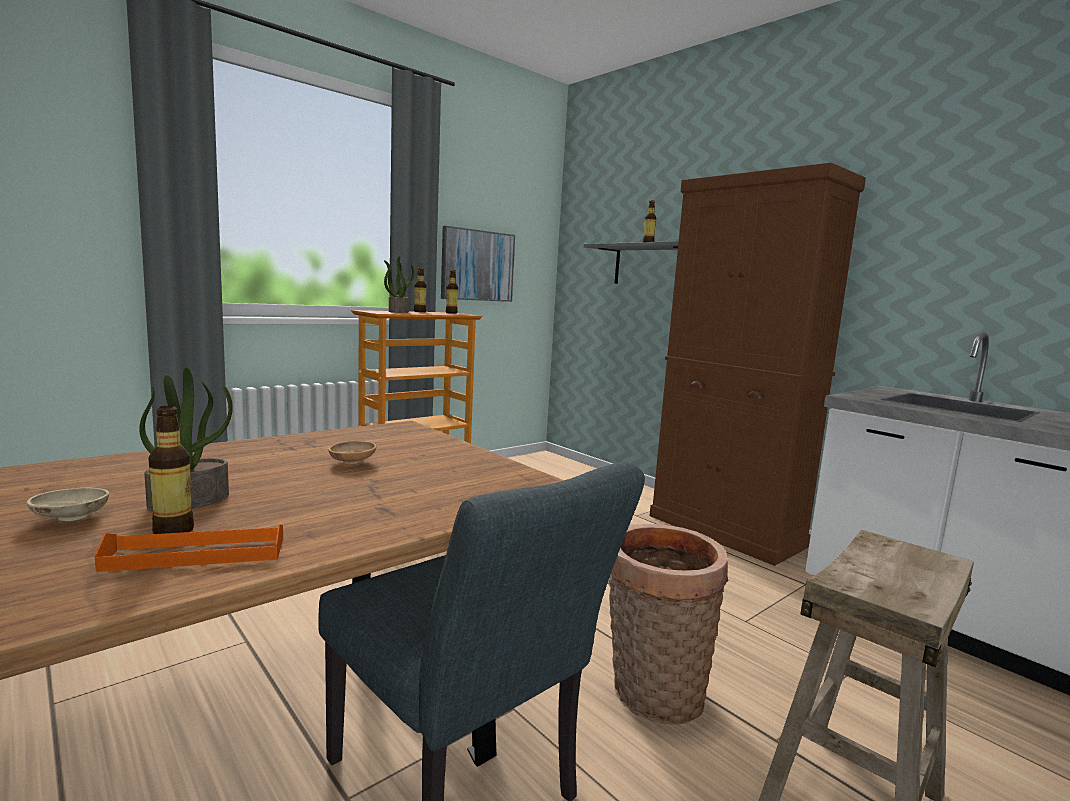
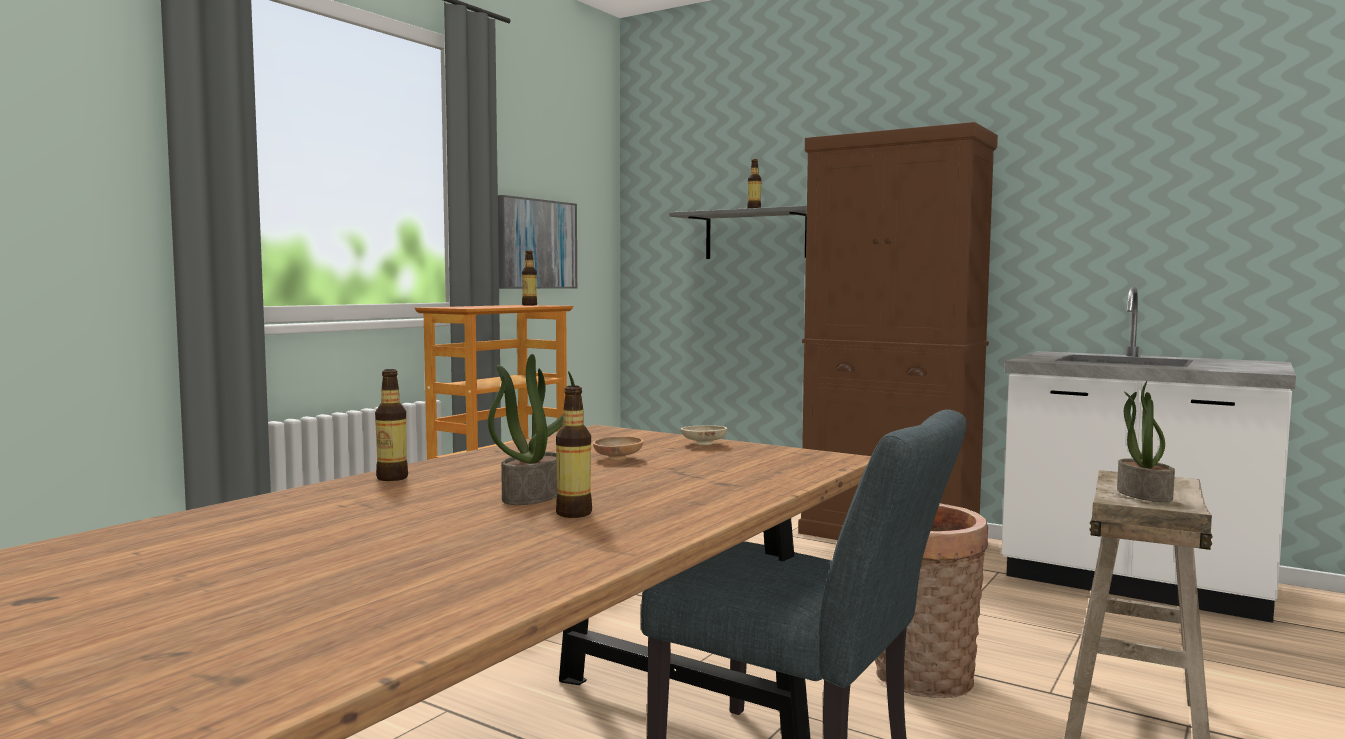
camera: 15 degrees left, 5 degrees down
beige bowl [27,487,109,521] -> beige bowl moved to [681,425,727,445]
orange tray [95,524,283,572] -> none
potted plant [384,256,414,313] -> potted plant moved to [1117,381,1175,502]
bottle [414,268,427,312] -> bottle moved to [375,369,408,481]

